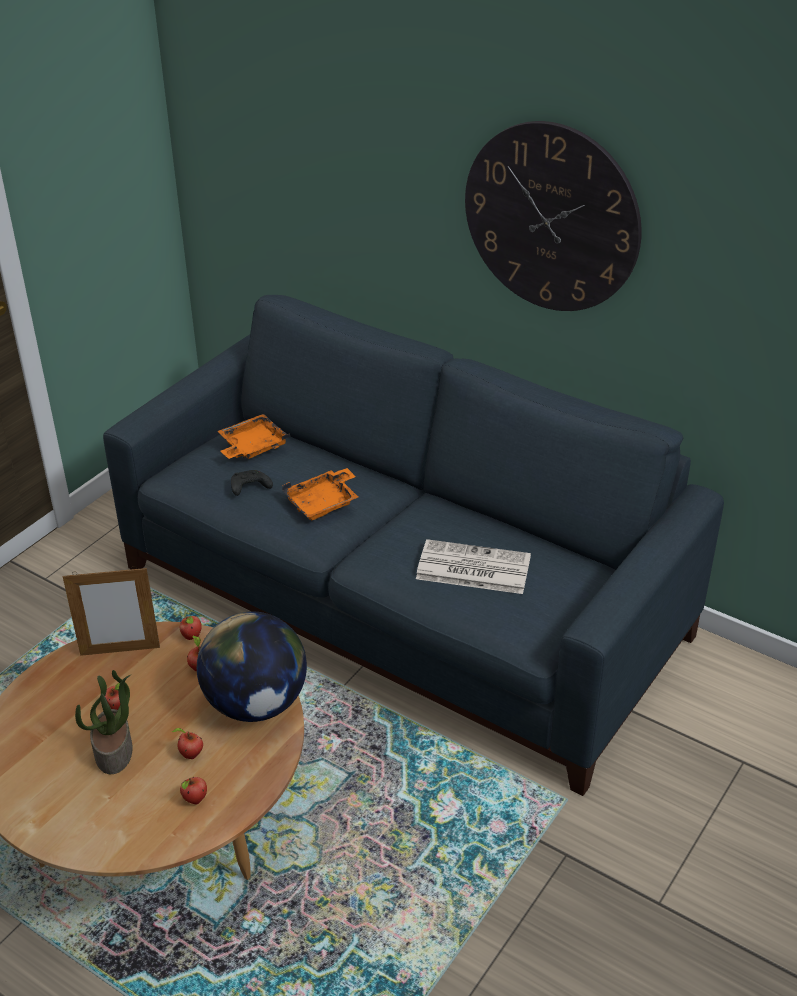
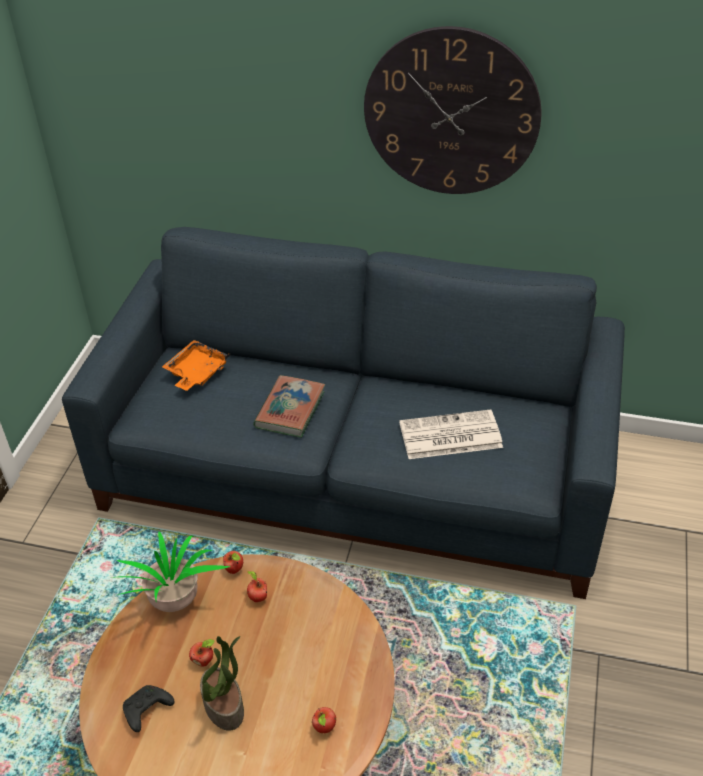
camera: 20 degrees left, 5 degrees up
picture frame [63,566,160,656] -> potted plant [117,532,231,612]
apple [172,728,203,759] -> none
globe [197,612,307,722] -> none
black game controller [231,470,273,496] -> black game controller moved to [123,685,175,732]
orange tray [282,468,358,520] -> book [253,375,325,438]

